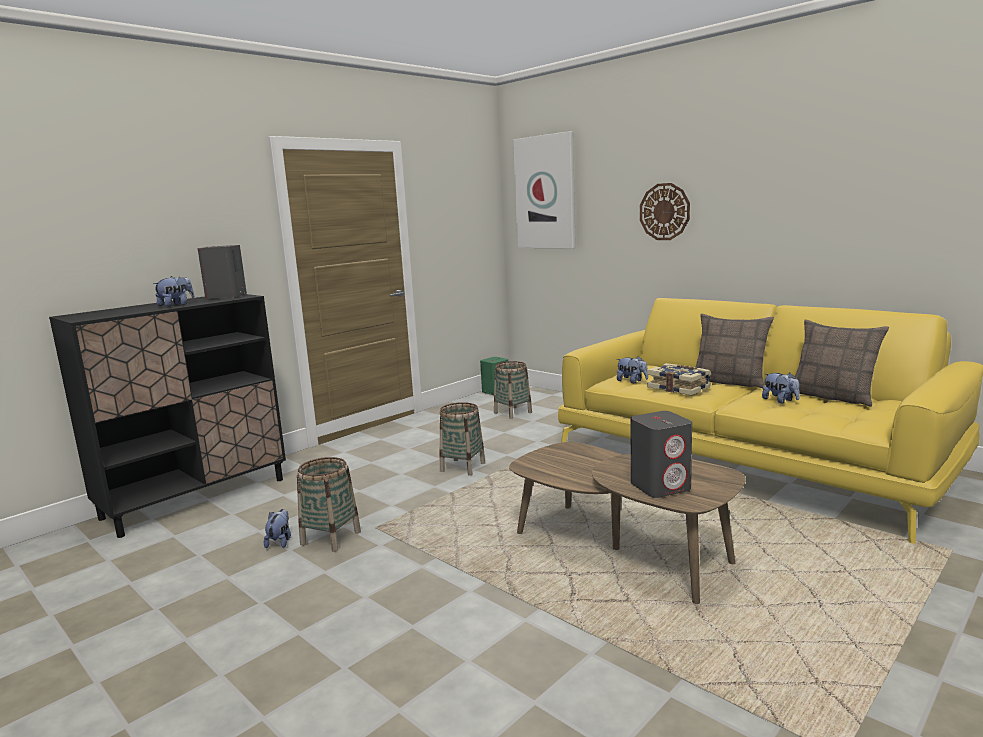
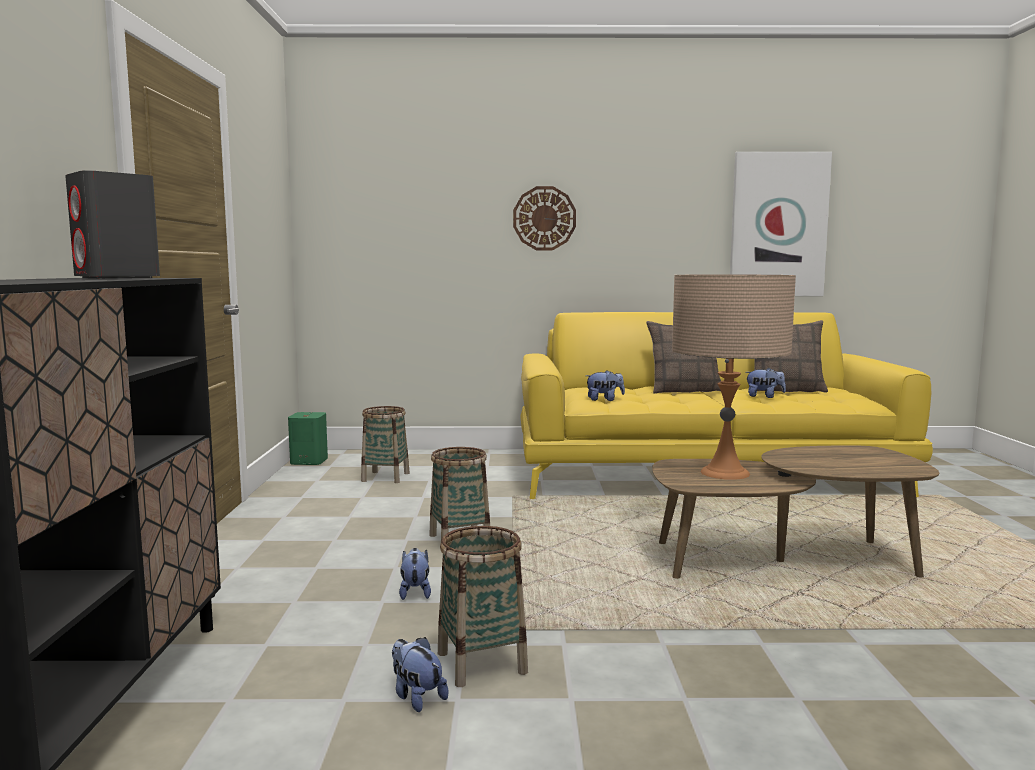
camera: 45 degrees left, 5 degrees down
plush toy [153,276,194,306] -> plush toy moved to [399,548,431,600]
picture [513,131,576,248] -> picture moved to [730,152,832,296]
grey speaker [631,411,692,498] -> none
book [647,363,711,395] -> none
none -> beige table lamp [672,274,796,480]

